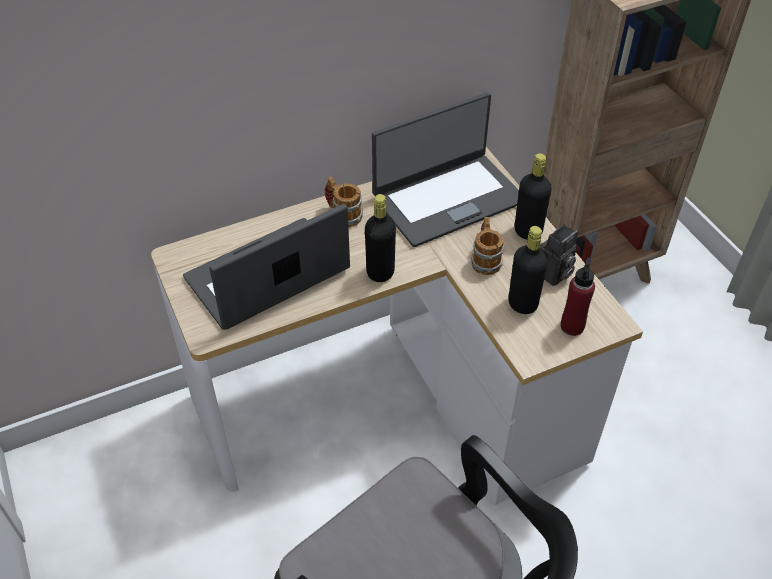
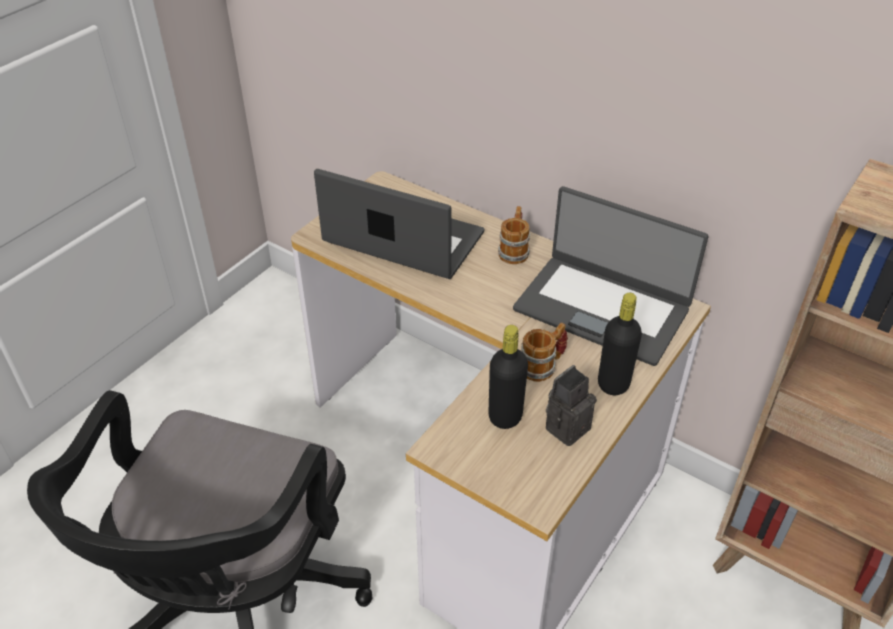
camera: 60 degrees right, 5 degrees down
black bottle [365,194,396,282] -> none
camera [540,224,578,286] -> camera turned 120 degrees clockwise [546,365,597,446]
red bottle [561,257,595,336] -> none

